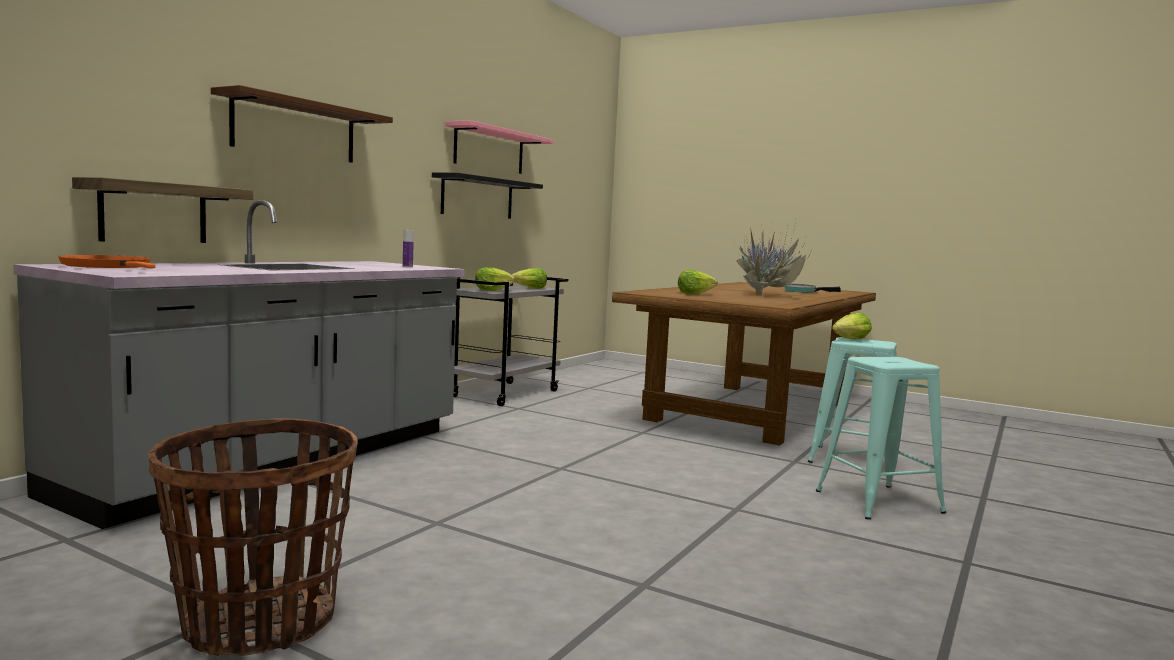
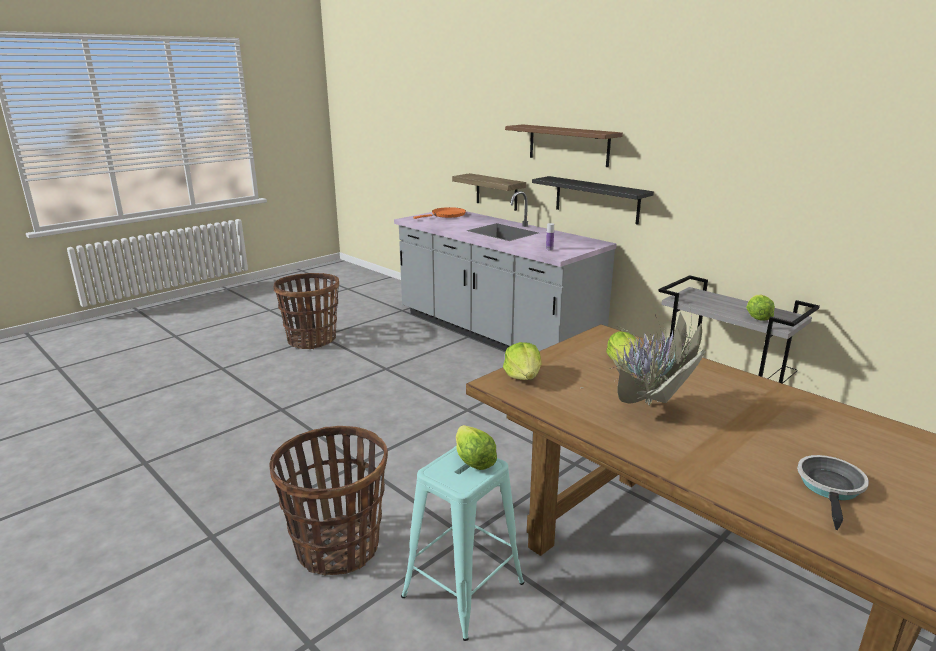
camera: 105 degrees right, 15 degrees up
black shelf [432,172,543,219] -> black shelf moved to [532,176,654,225]
pink shelf [445,120,553,174] -> none
lettuce [475,267,514,291] -> lettuce moved to [503,342,542,380]
turquoise stool [816,357,946,520] -> basket [269,426,388,576]

